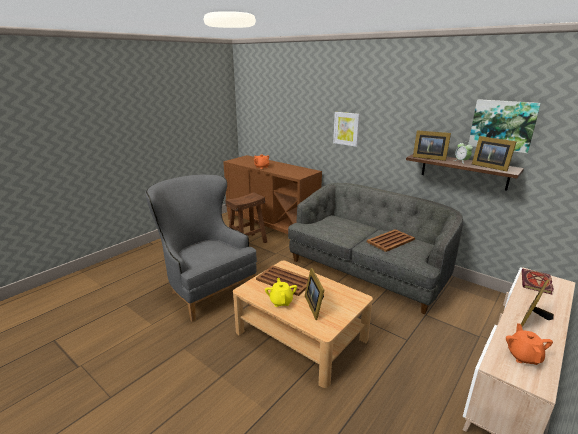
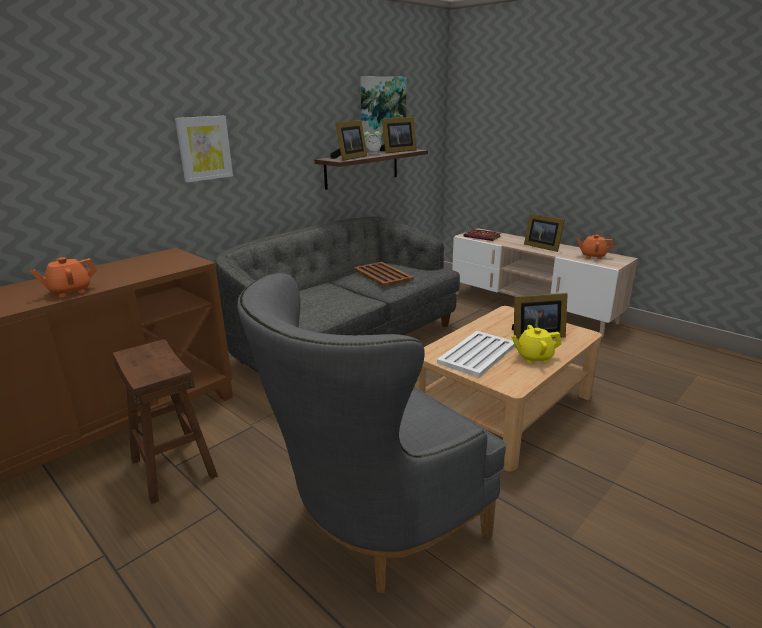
camera: 85 degrees left, 0 degrees up
brown tray [256,265,308,296] -> white tray [437,331,515,377]

